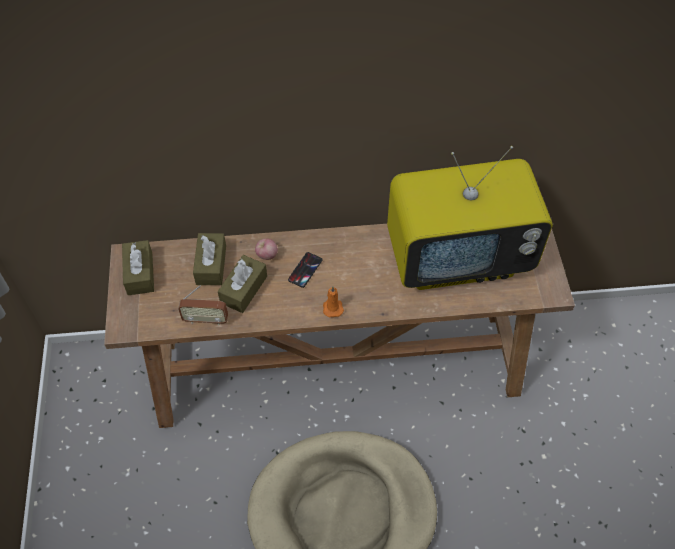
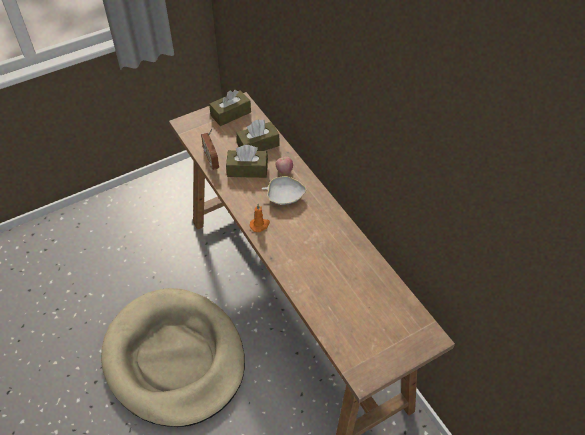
camera: 65 degrees right, 5 degrees down
phone [288,252,323,288] -> white bowl [262,176,306,205]
television [387,146,553,290] -> none

